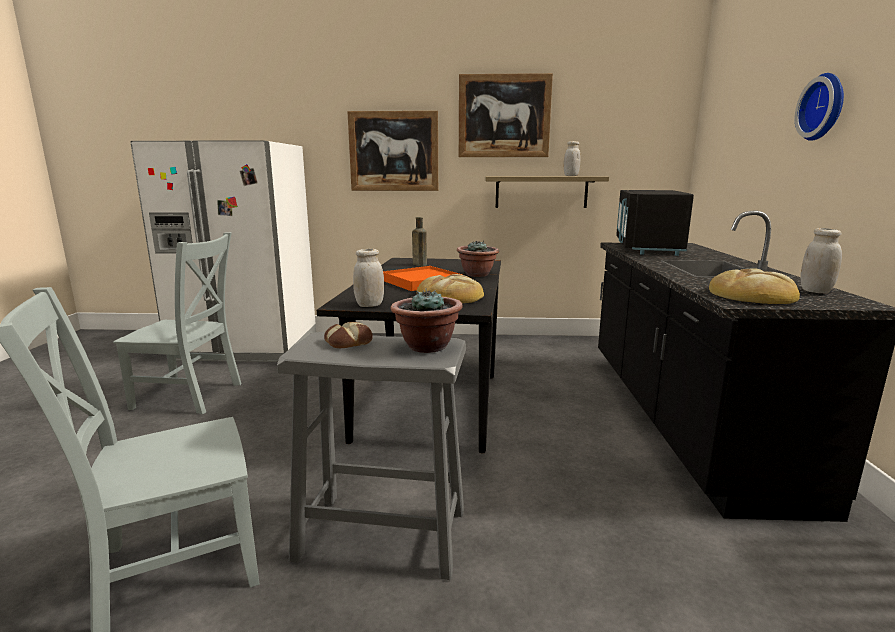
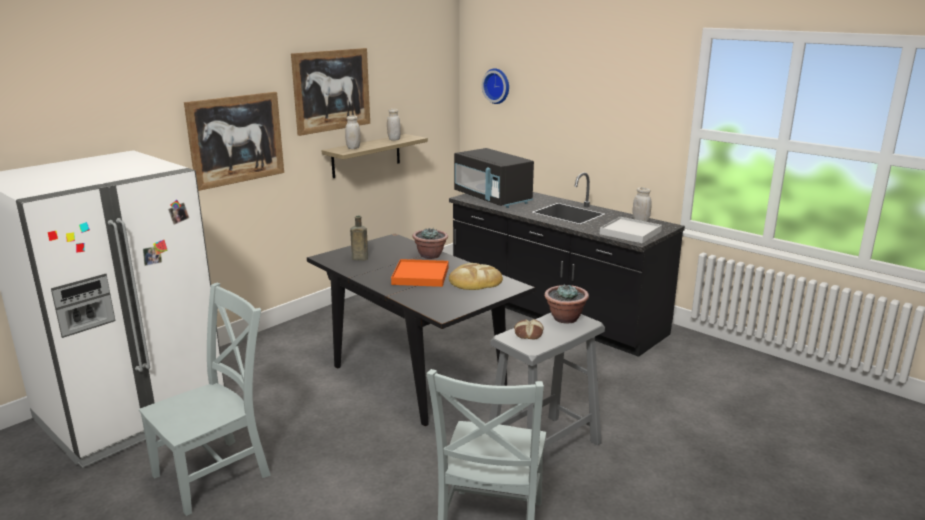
camera: 50 degrees left, 5 degrees up
white jar [353,249,384,307] -> white jar moved to [345,115,361,149]
bread [709,268,800,304] -> white tray [600,217,662,243]
wall clock [795,73,844,141] -> wall clock moved to [482,68,509,104]

